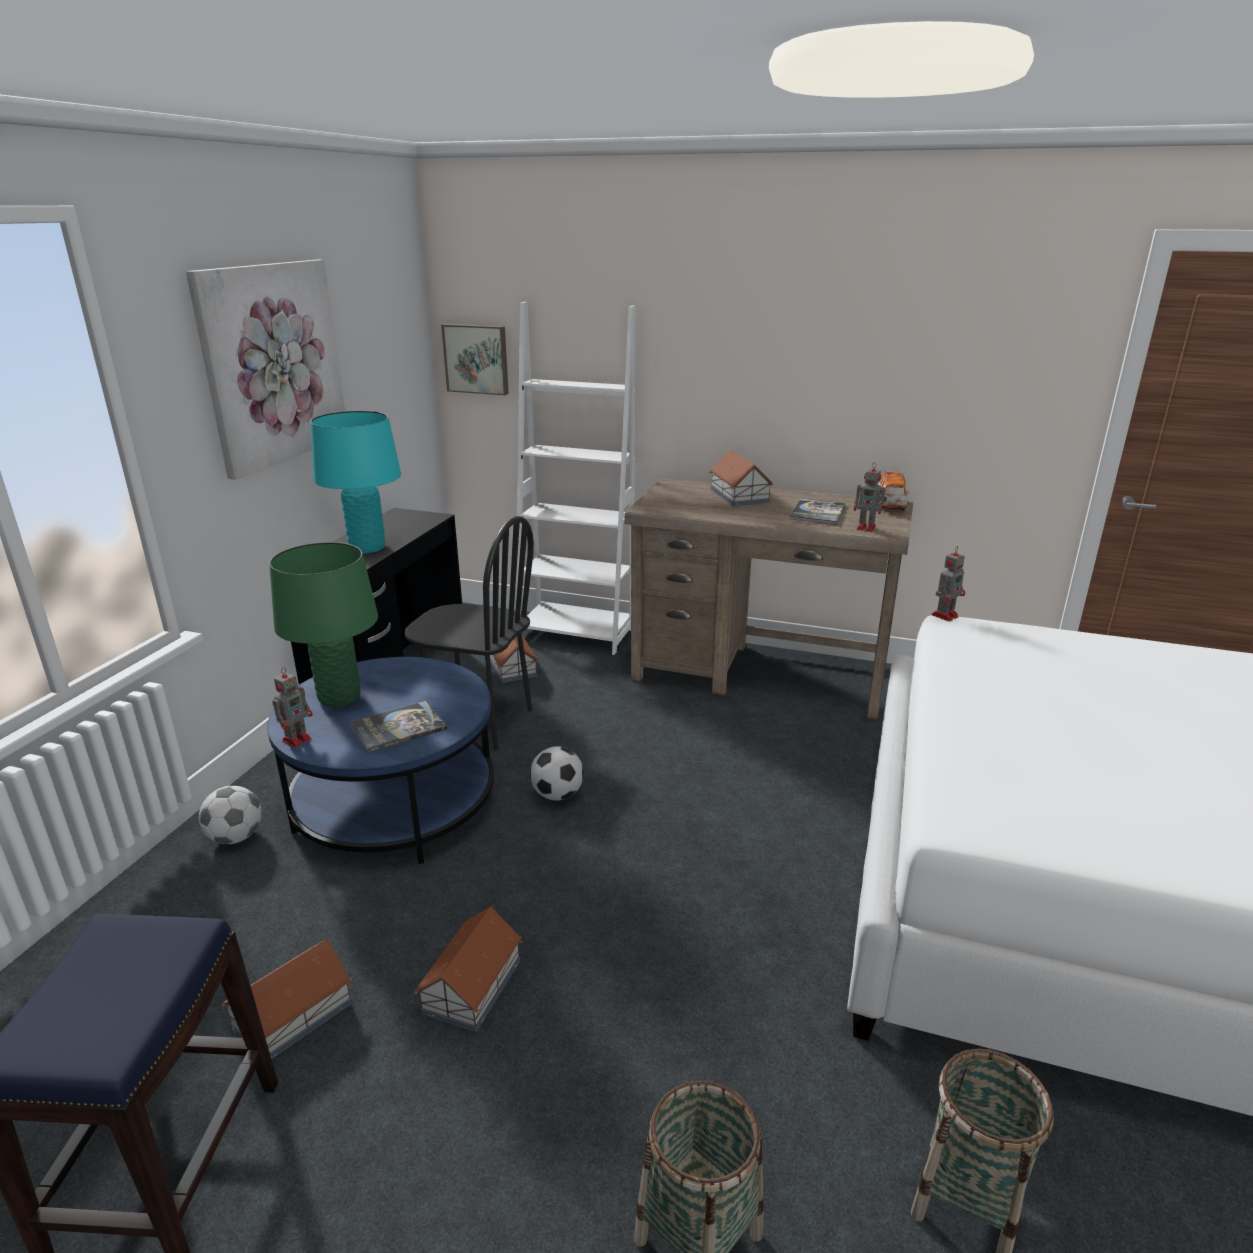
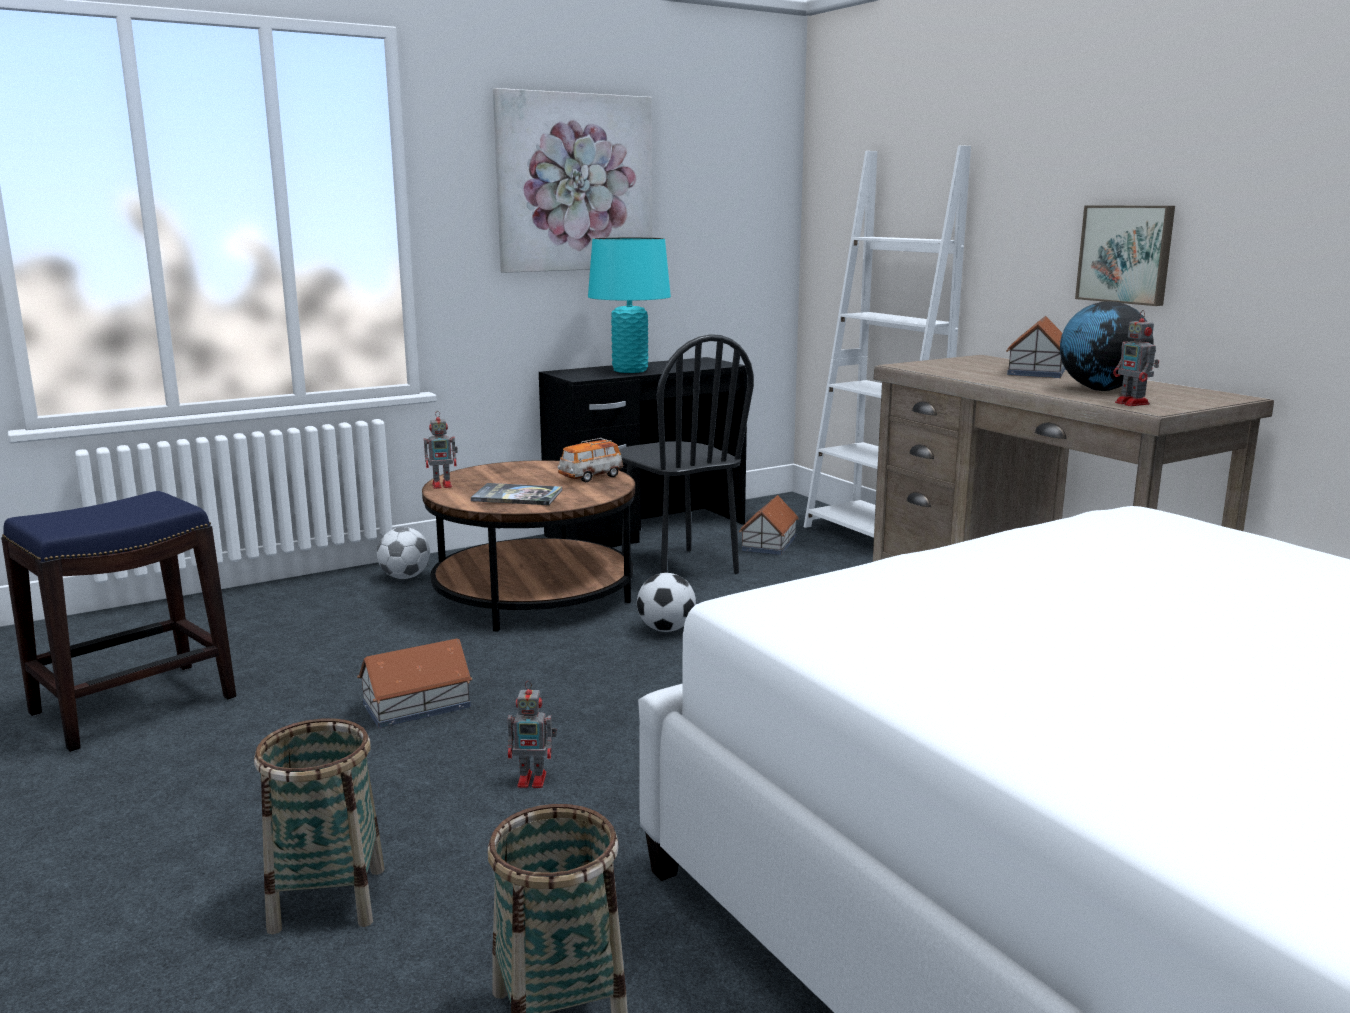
camera: 40 degrees right, 10 degrees down
toy house [222,939,352,1059] -> none
blue coffee table [267,657,494,864] -> brown coffee table [422,460,635,632]
green table lamp [269,542,378,707] -> none
picture [441,324,509,395] -> picture moved to [1075,205,1175,306]
book [789,499,846,525] -> globe [1060,302,1154,391]
toy car [878,470,909,510] -> toy car moved to [558,438,623,482]
toy robot [931,546,965,621] -> toy robot moved to [508,681,557,788]

